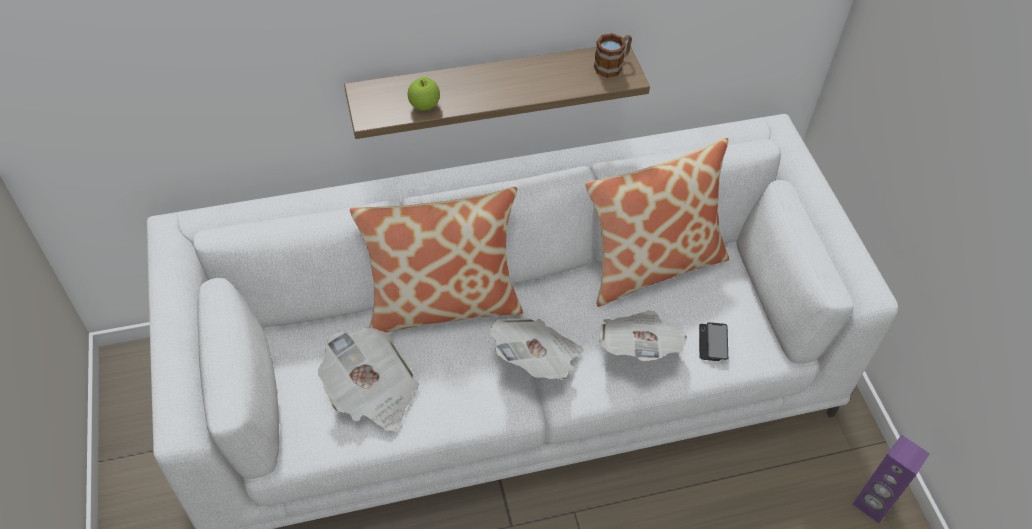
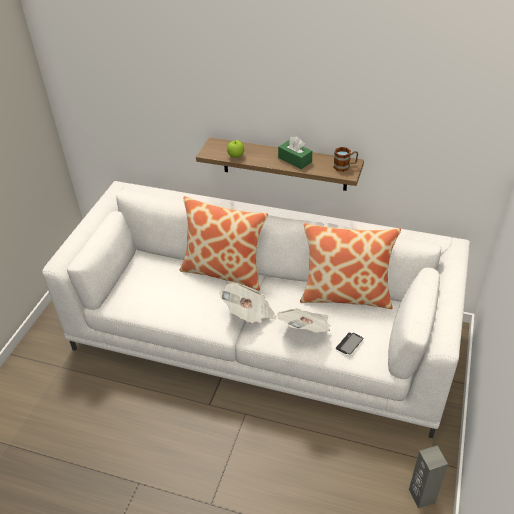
camera: 35 degrees right, 10 degrees down
newspaper [318,328,419,432] -> none
purple speaker [853,435,930,523] -> grey speaker [409,445,448,508]
none -> green tissue box [278,136,312,169]

